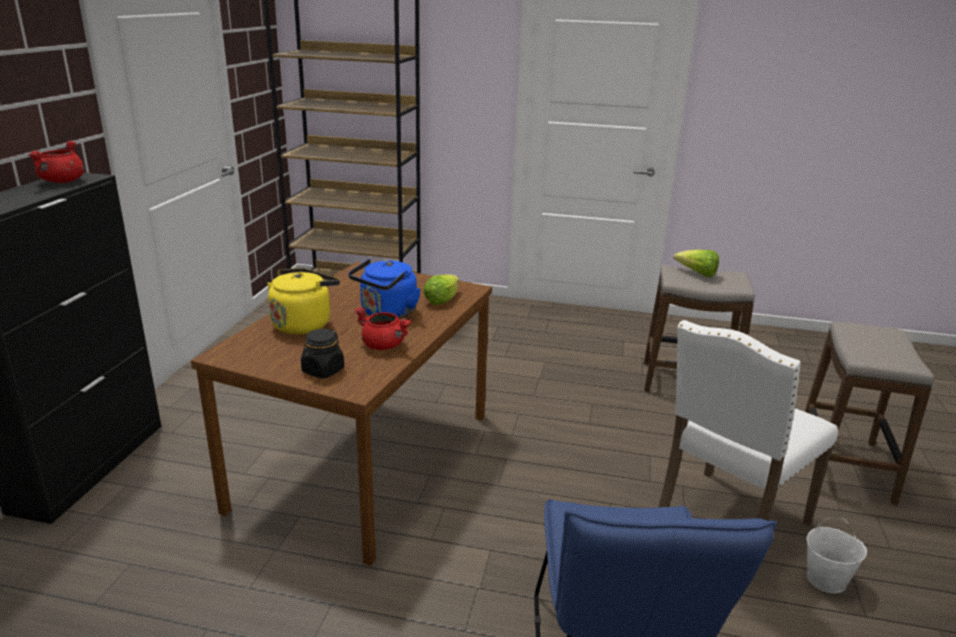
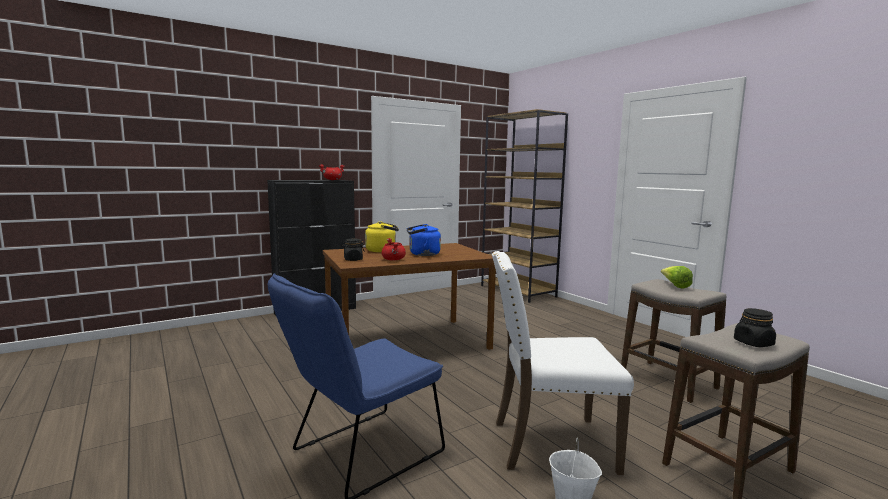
camera: 45 degrees right, 15 degrees down
lettuce [423,274,459,305] -> none
none -> black jar [734,308,776,347]

